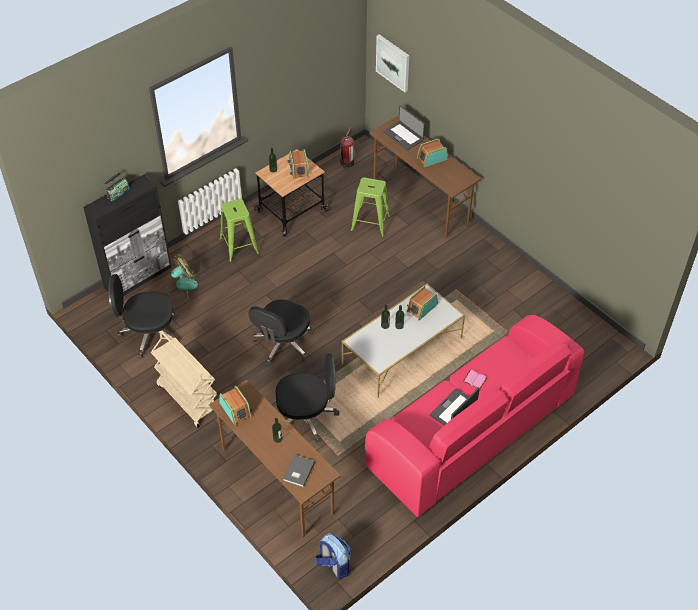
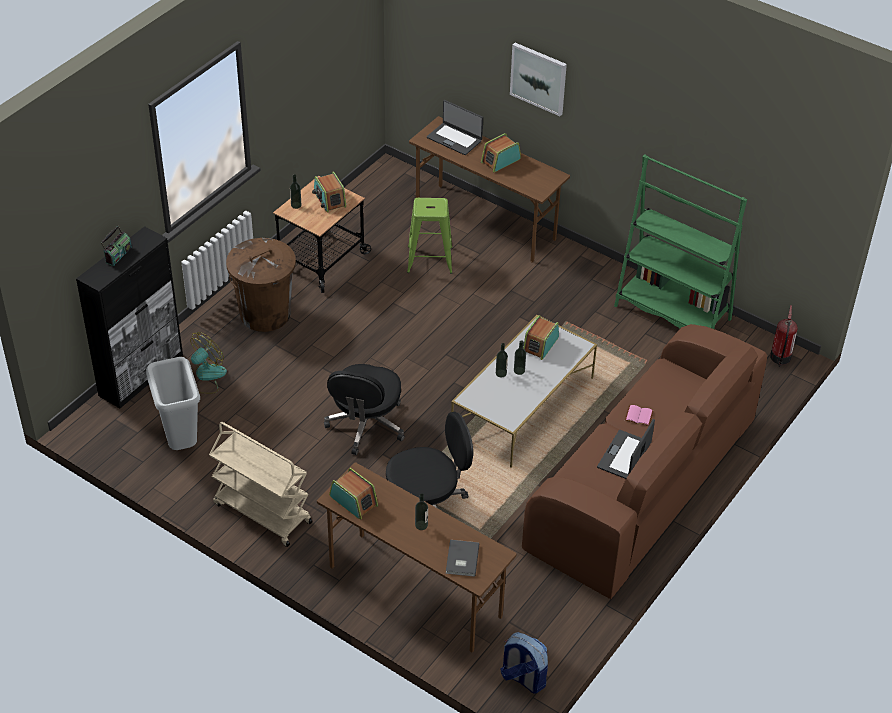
camera: 15 degrees left, 5 degrees down
black office chair [108,274,178,358] -> grey trash can [146,357,200,450]
green stool [220,199,259,262] -> brown trash can [226,238,296,332]
fire extinguisher [340,127,354,169] -> fire extinguisher moved to [770,305,798,367]
pink sofa [365,315,585,517] -> brown sofa [522,324,767,599]
picture [376,34,409,92] -> picture moved to [510,43,567,116]
none -> green bookcase [614,154,747,329]

